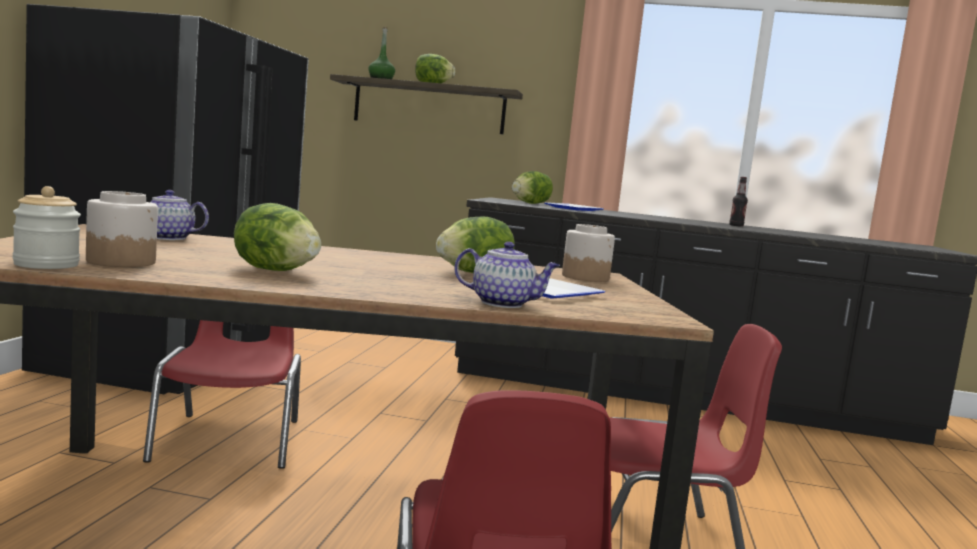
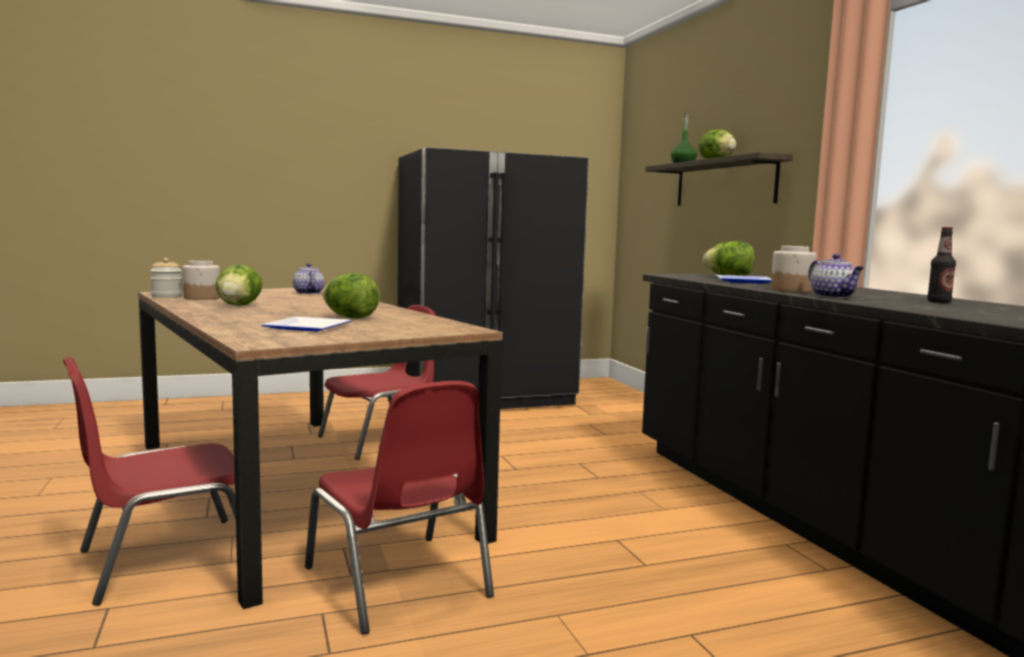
camera: 60 degrees right, 0 degrees up
teapot [454,241,560,308] -> teapot moved to [808,254,864,298]
jar [562,224,615,282] -> jar moved to [771,246,816,292]

